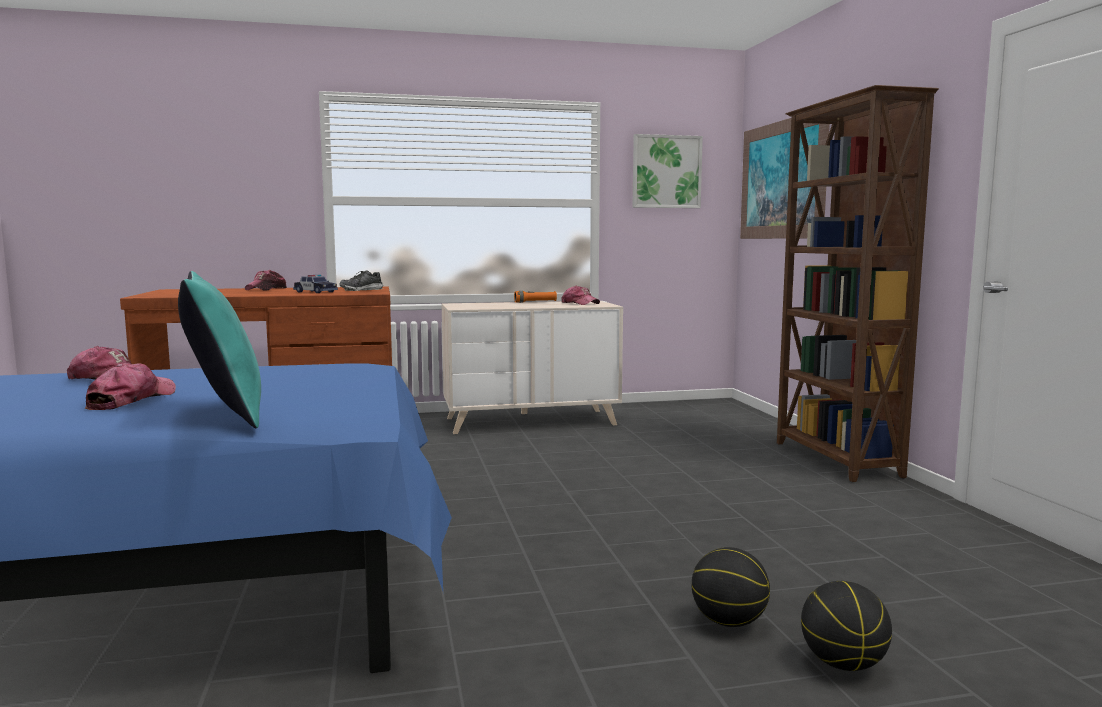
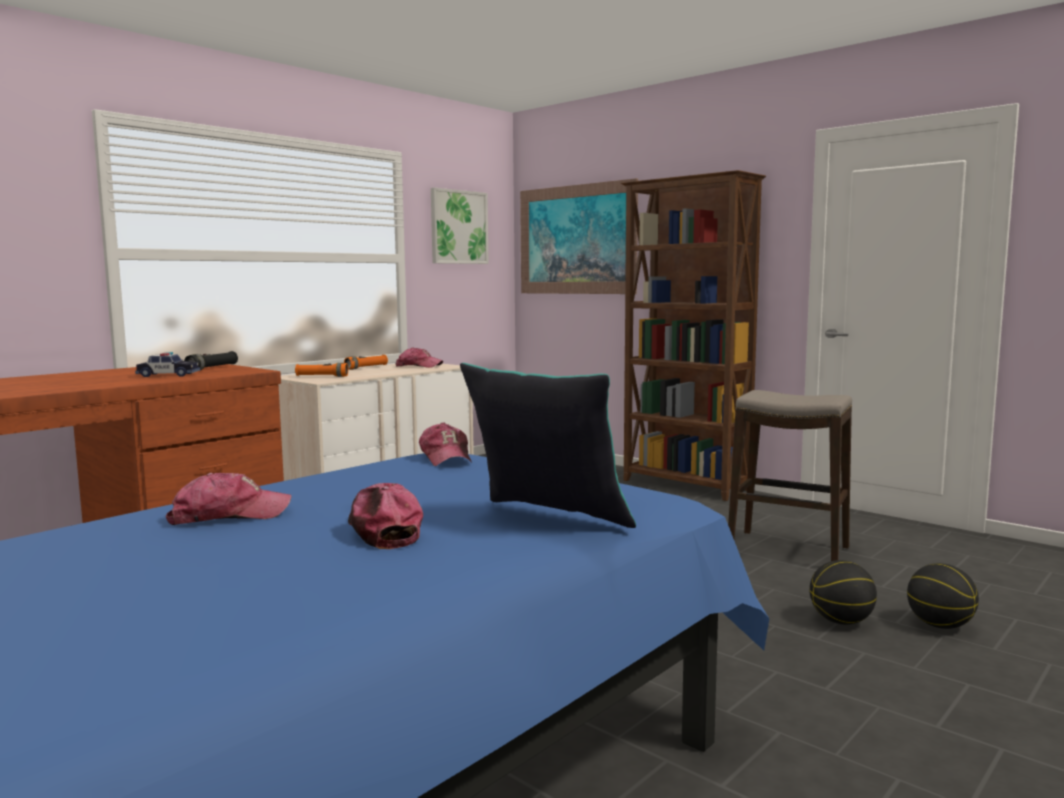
camera: 35 degrees left, 0 degrees up
cap [245,270,287,291] -> cap moved to [419,422,472,466]
shoe [339,270,383,291] -> black flashlight [184,351,238,370]
none -> orange flashlight [295,363,348,377]
none -> stool [728,390,852,561]

